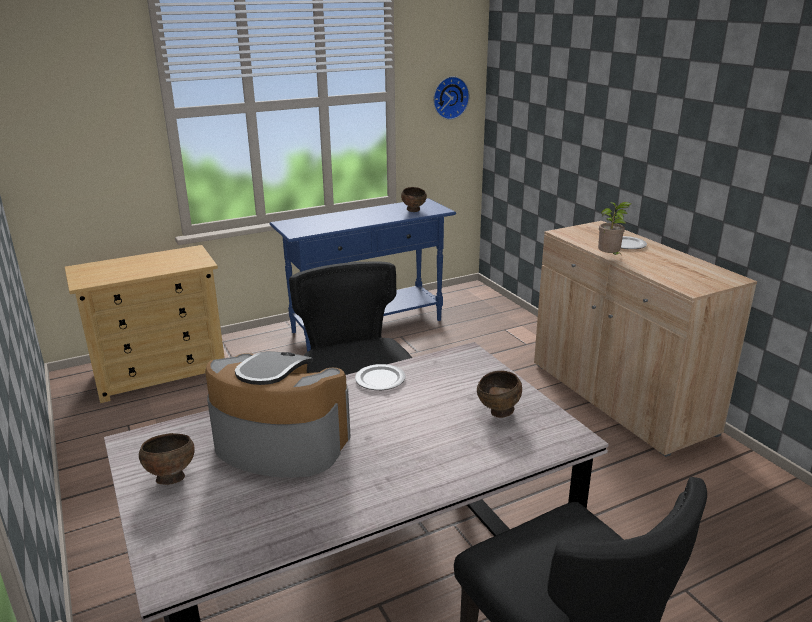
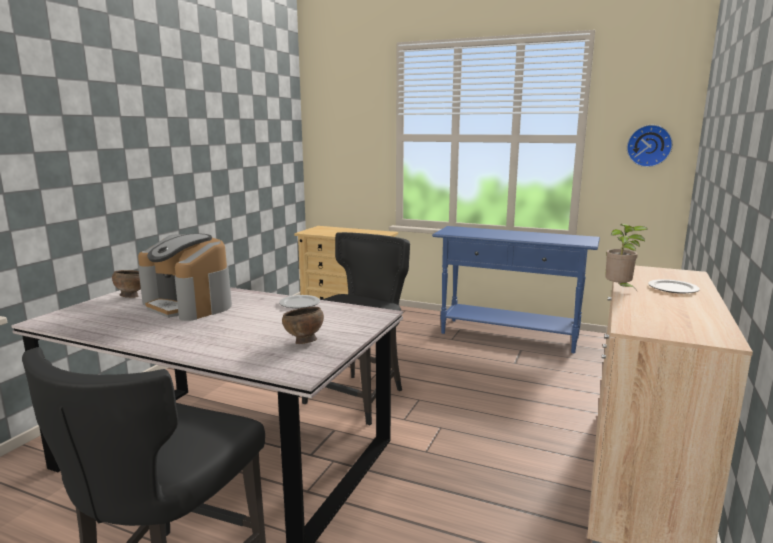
camera: 50 degrees right, 10 degrees down
coffee machine [205,351,351,478] -> coffee machine turned 150 degrees clockwise [138,233,232,321]
brown bowl [401,187,427,212] -> none

